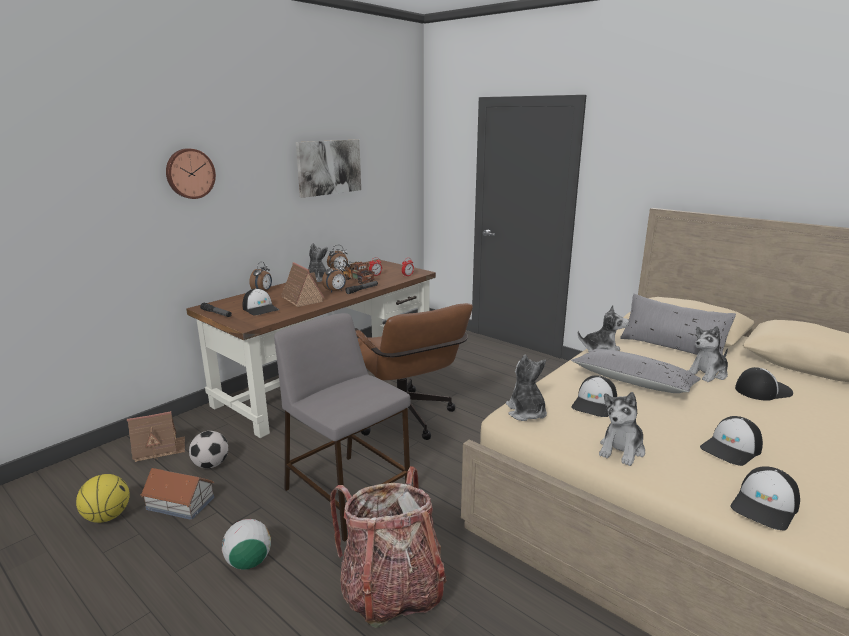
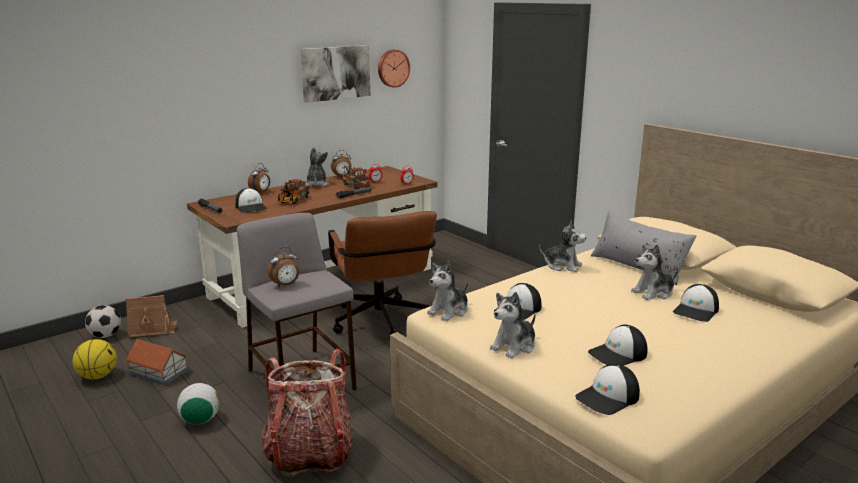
camera: 10 degrees right, 0 degrees up
wall clock [166,148,216,199] -> wall clock moved to [378,49,410,88]
football [189,431,228,469] -> football moved to [85,305,121,338]
toy house [281,262,325,307] -> toy truck [278,179,310,204]
alarm clock [322,261,346,293] -> alarm clock moved to [267,247,299,288]
plush toy [506,354,547,421] -> plush toy turned 135 degrees counterclockwise [427,261,468,321]
grey pillow [571,349,701,393] -> none
cap [735,367,793,401] -> cap turned 135 degrees clockwise [673,284,719,322]

